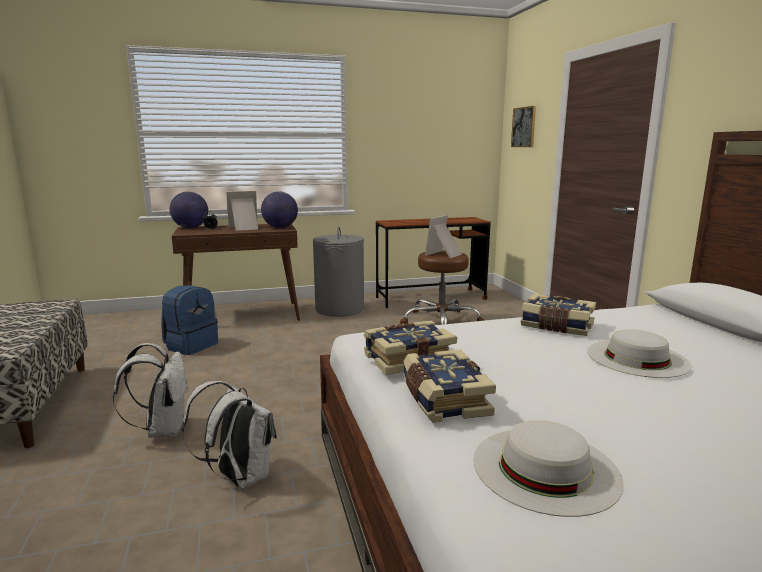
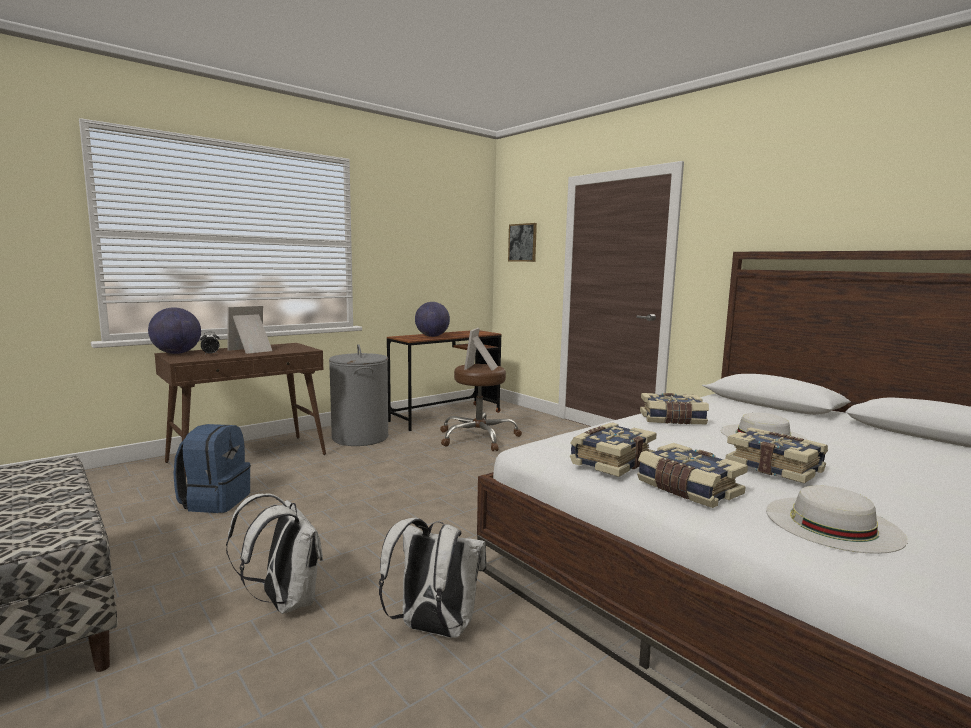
camera: 25 degrees left, 5 degrees down
globe [261,191,298,228] -> globe moved to [415,302,450,337]
none -> book [726,427,828,483]

